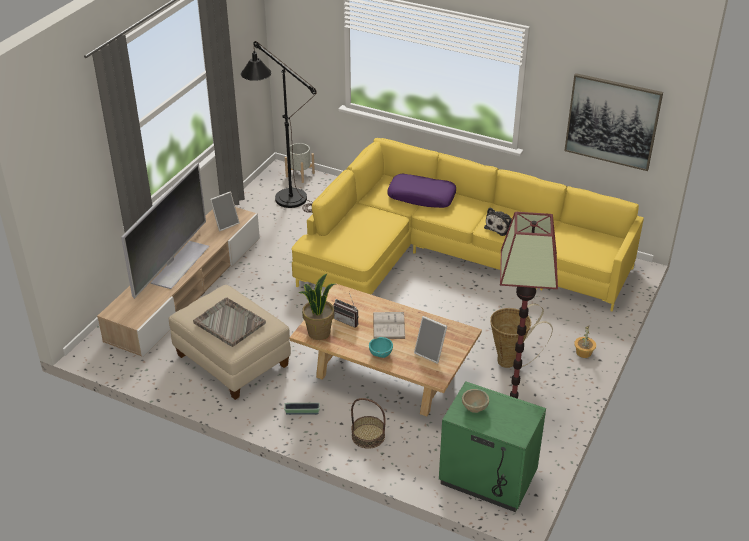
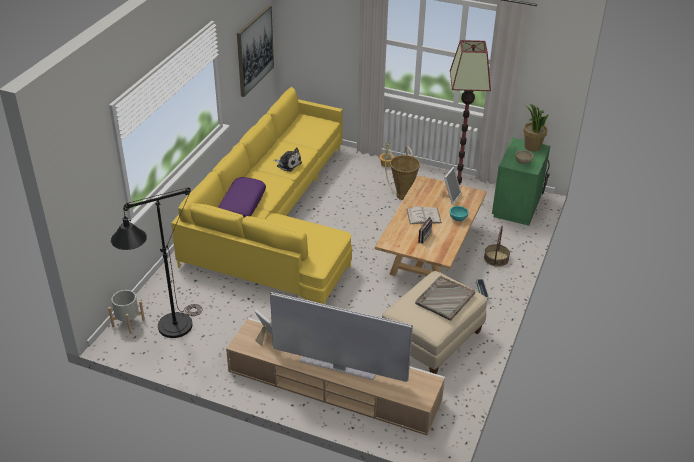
camera: 95 degrees left, 0 degrees up
potted plant [298,274,335,340] -> potted plant moved to [523,104,549,152]

